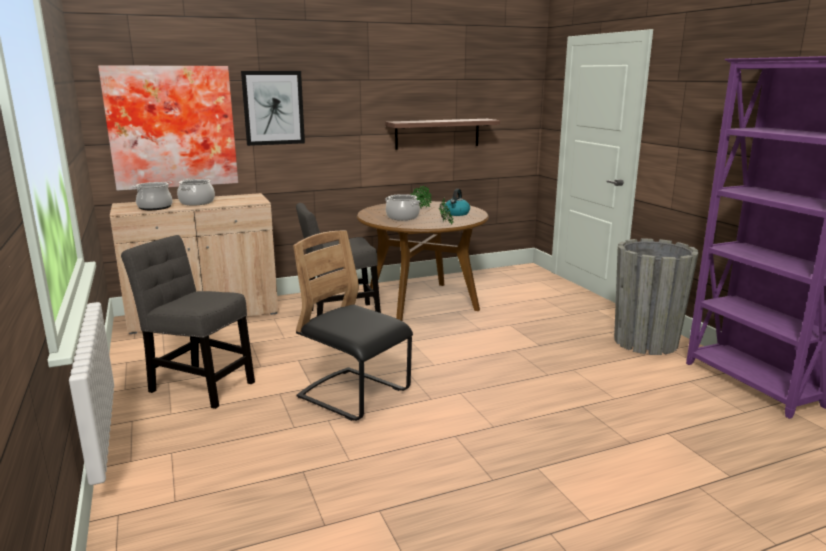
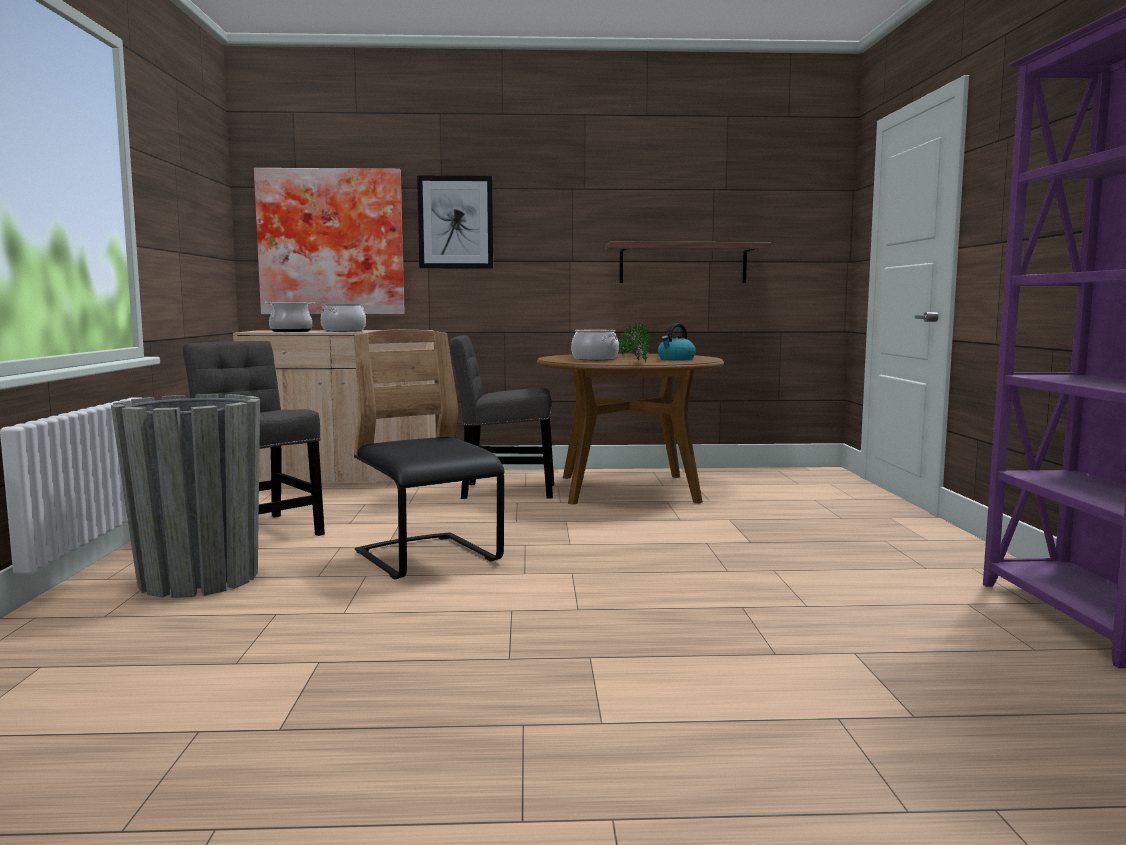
camera: 20 degrees right, 10 degrees down
grey planter [614,238,699,355] -> grey planter moved to [111,394,260,598]

